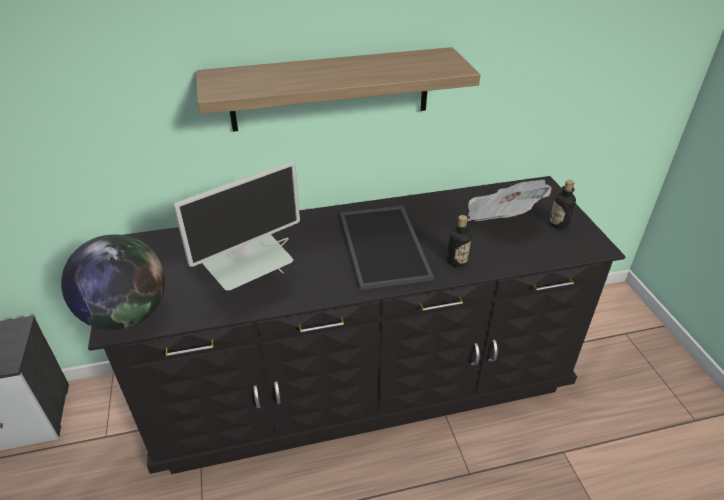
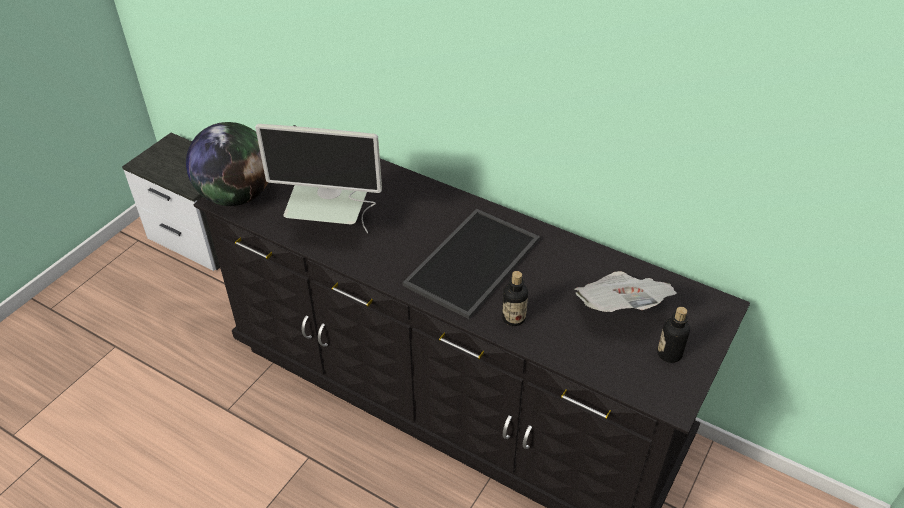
camera: 45 degrees right, 5 degrees up
shelf [196,47,480,132] -> none

